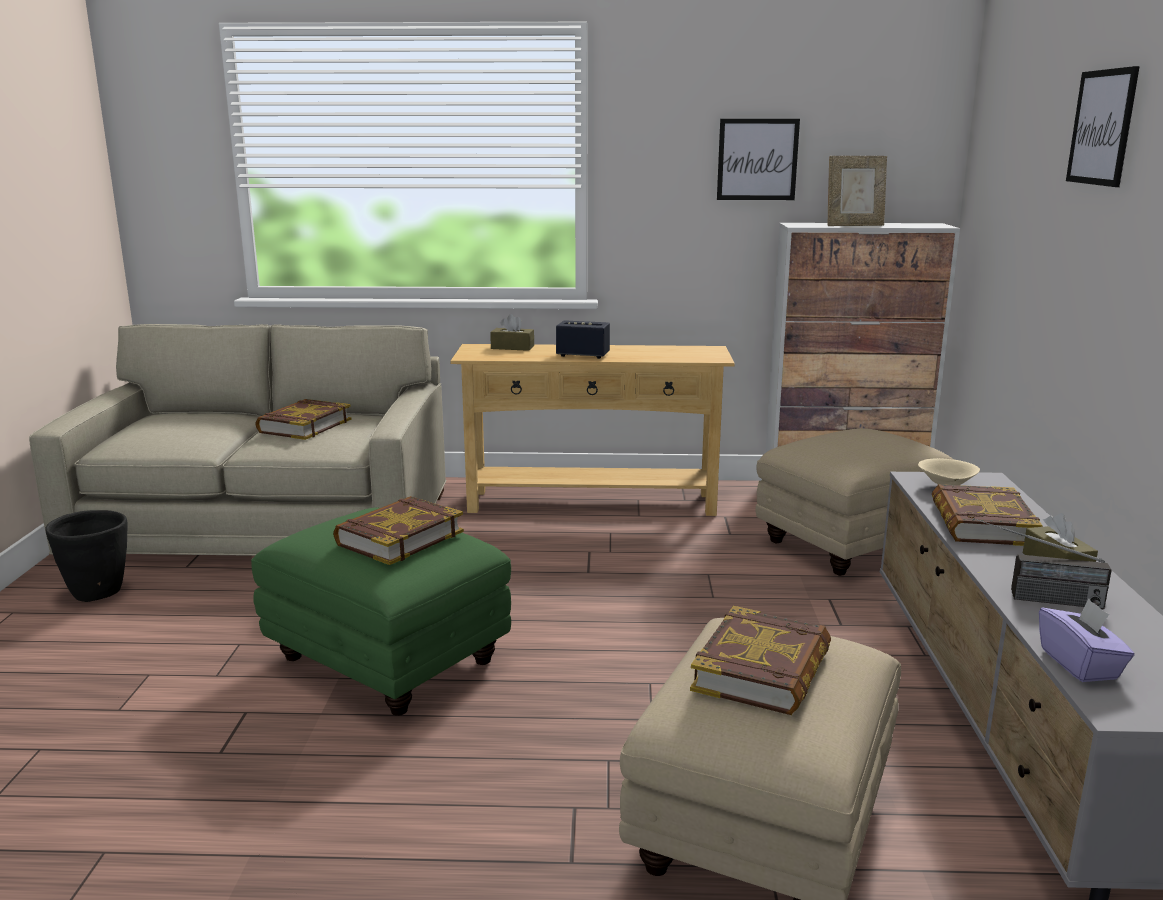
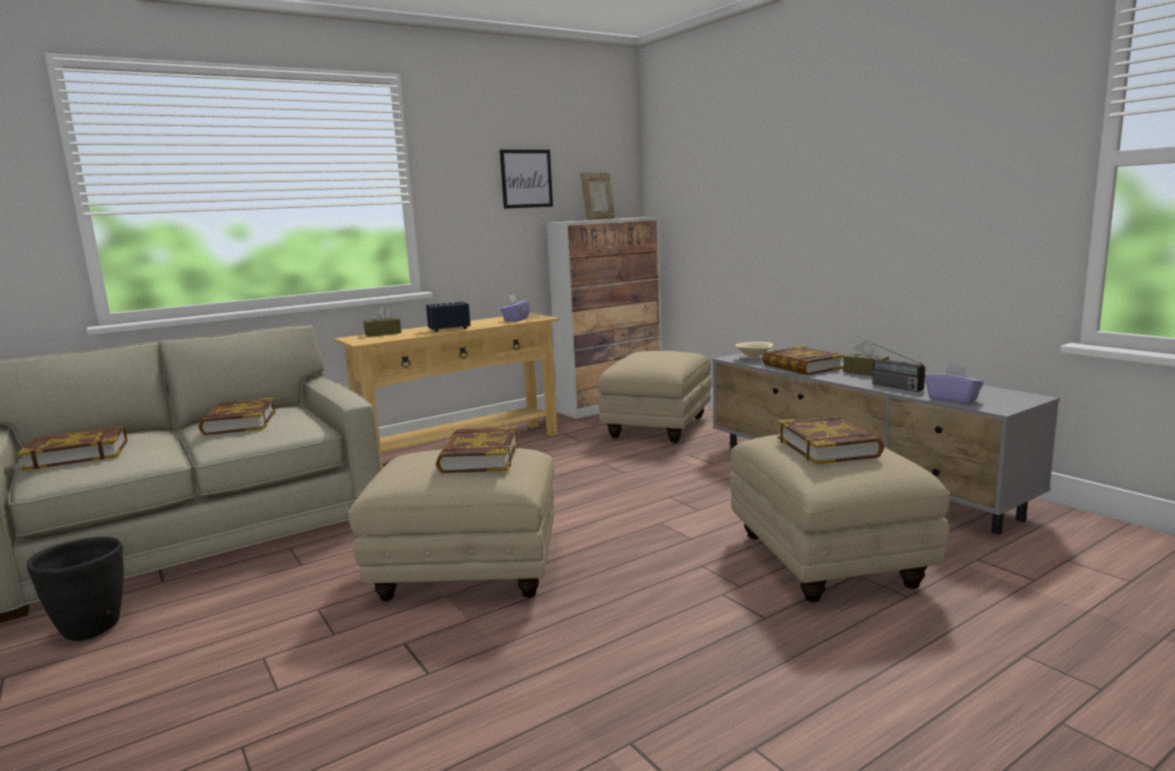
camera: 35 degrees left, 5 degrees down
green ottoman [251,508,511,716] -> beige ottoman [348,448,554,601]
radio [973,518,1112,609] -> radio turned 75 degrees clockwise [857,336,925,392]
picture [1066,66,1140,187] -> none
none -> book [17,426,127,471]
none -> purple tissue box [501,294,530,321]

